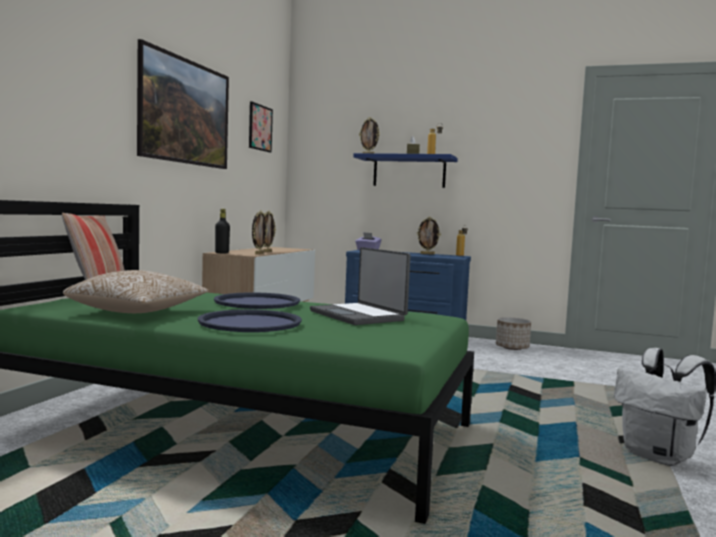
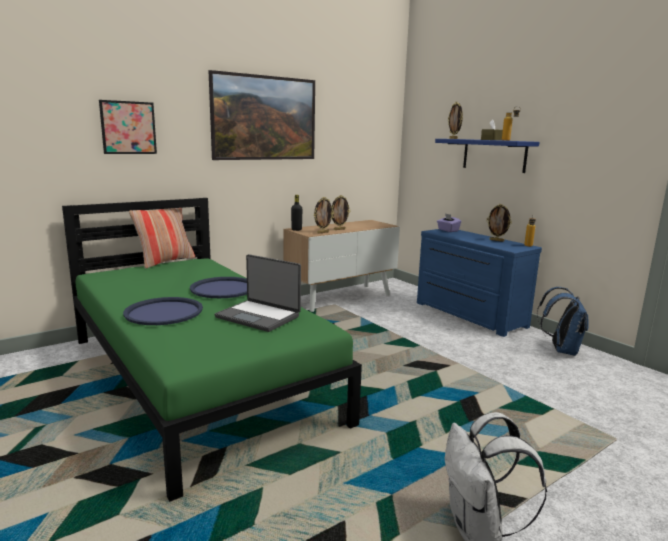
camera: 35 degrees right, 10 degrees up
pillow [63,270,209,313] -> none
picture [249,101,273,152] -> picture moved to [99,100,157,154]
laptop [310,247,411,325] -> laptop turned 60 degrees counterclockwise [215,254,301,332]
planter [496,317,531,350] -> blue backpack [537,287,589,356]

